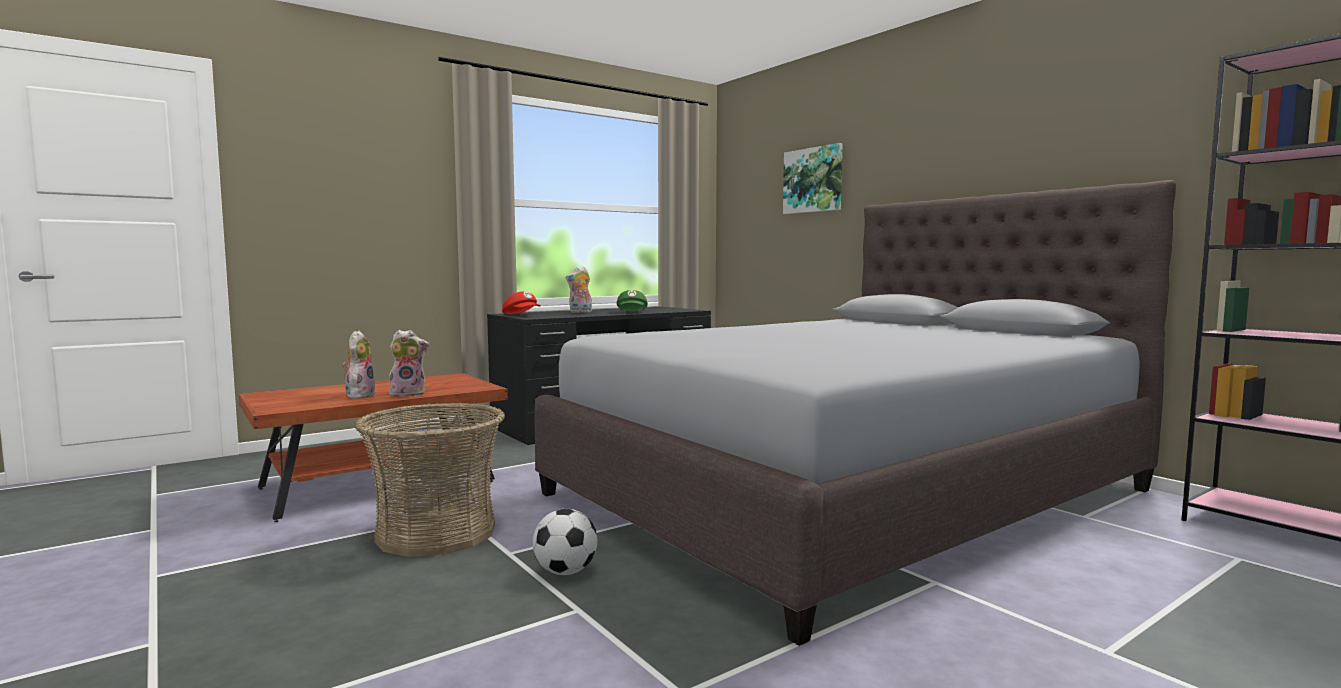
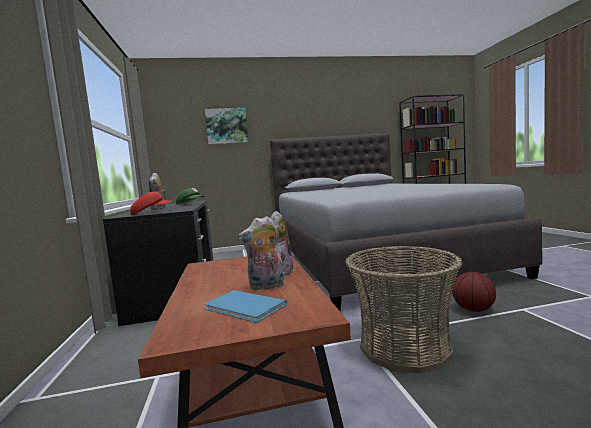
camera: 65 degrees left, 0 degrees up
plush toy [342,331,375,399] -> plush toy turned 45 degrees counterclockwise [238,216,284,290]
football [533,509,597,575] -> basketball [452,272,496,312]
none -> blue book [204,290,287,323]

